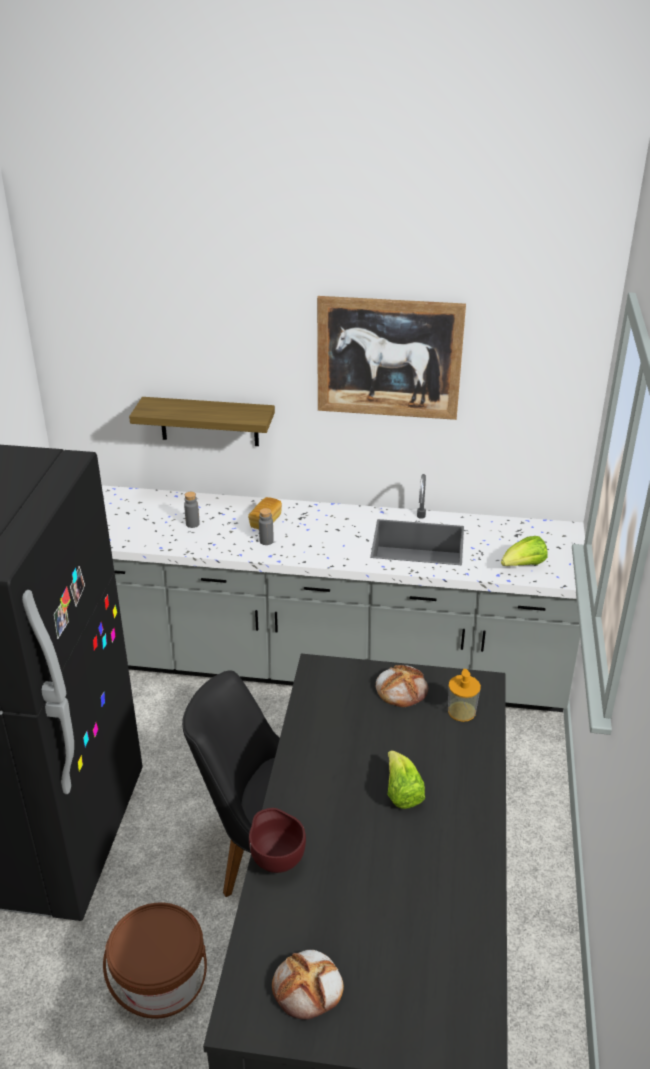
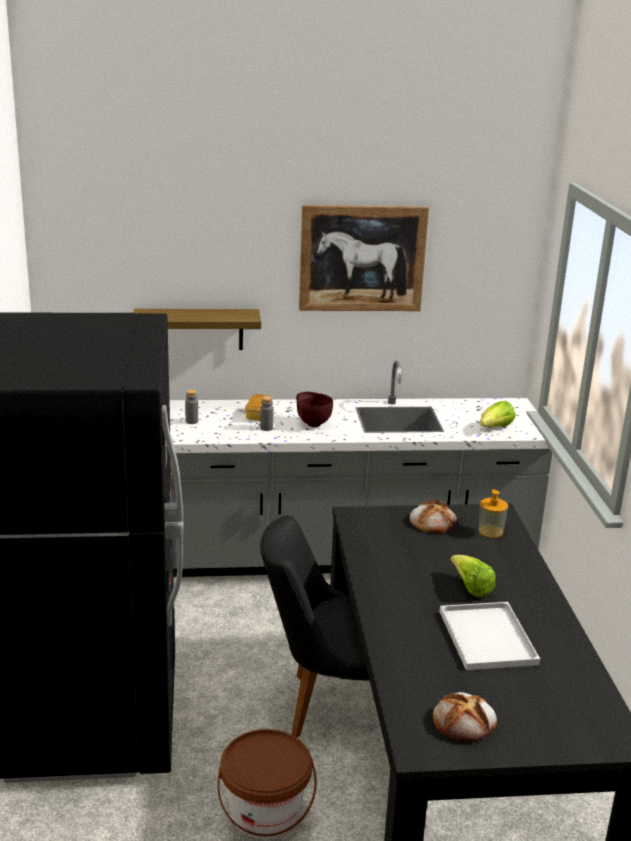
camera: 15 degrees left, 10 degrees down
brown bowl [249,808,306,873] -> brown bowl moved to [296,392,333,427]
none -> white tray [440,602,540,670]

